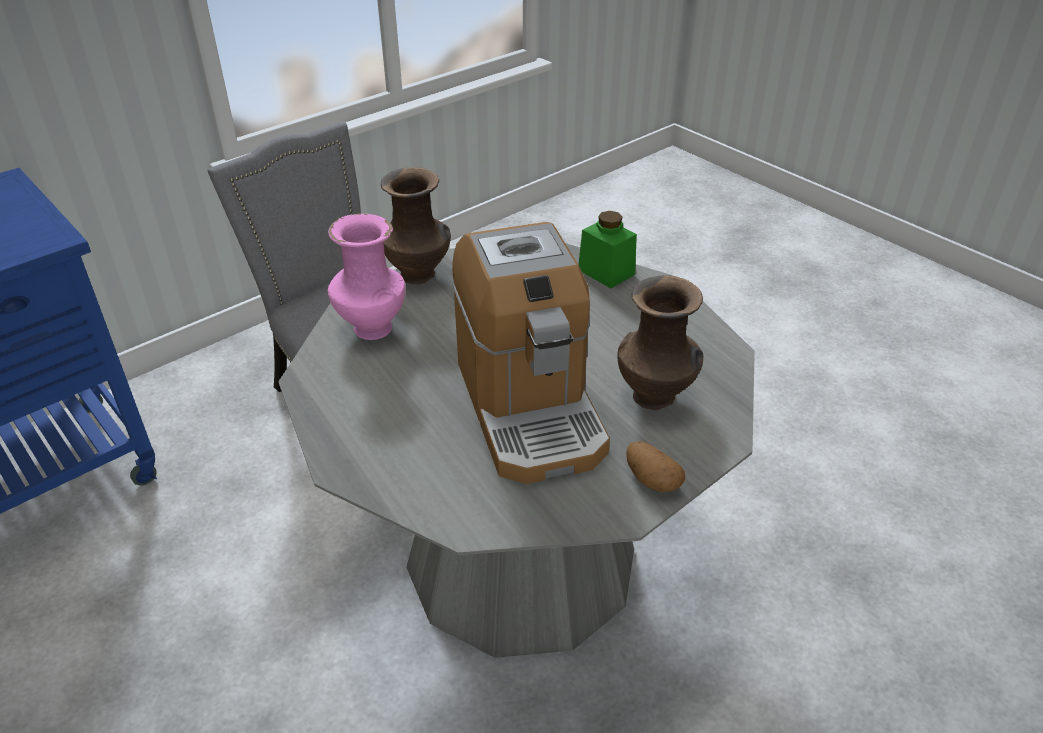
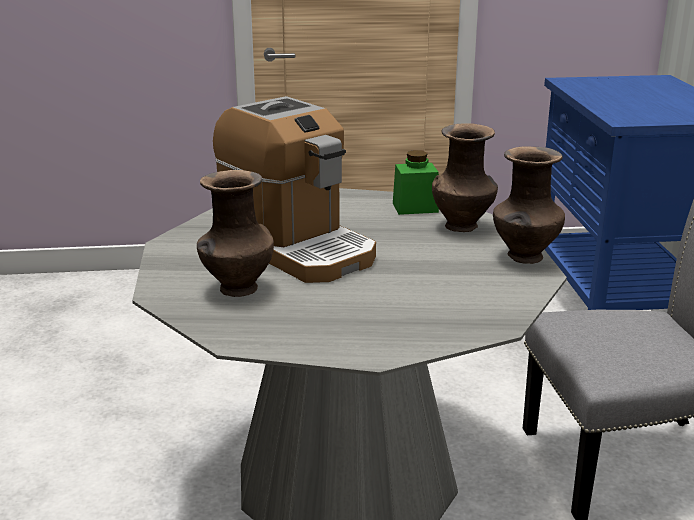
camera: 125 degrees right, 15 degrees down
pink vase [328,213,405,340] -> brown vase [432,123,498,232]
coffee machine [452,222,610,484] -> coffee machine turned 150 degrees counterclockwise [213,96,376,283]
green jar [578,211,637,288] -> green jar moved to [393,150,439,215]
potato [626,441,685,492] -> none

